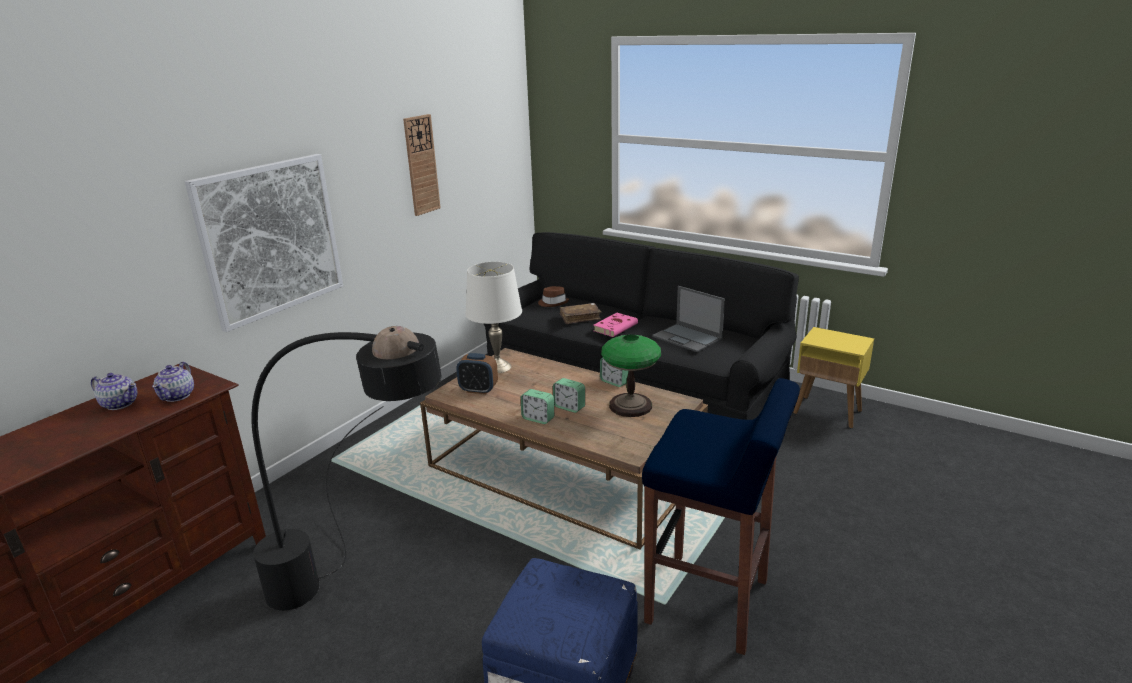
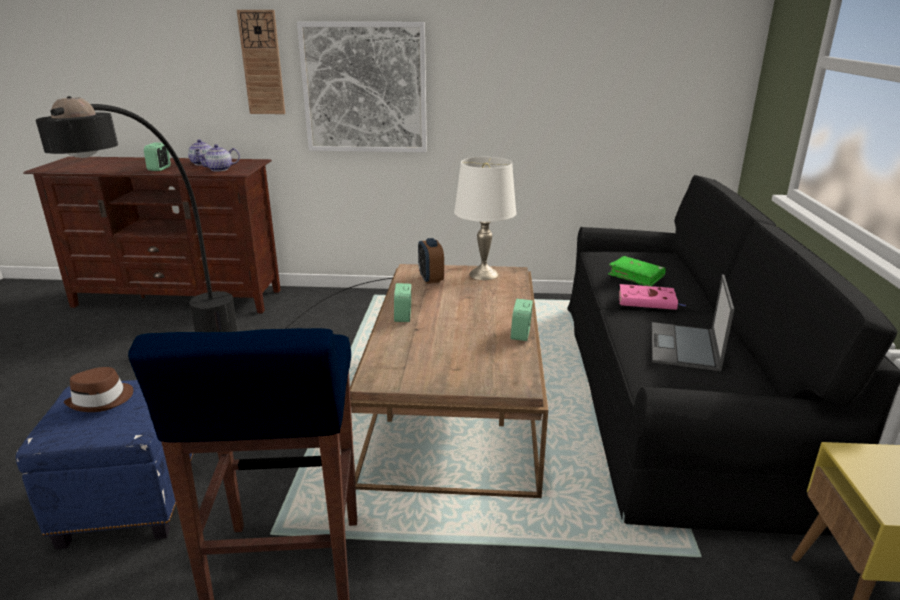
camera: 60 degrees right, 0 degrees up
wall clock [403,114,441,216] -> wall clock moved to [237,10,285,114]
brown hat [538,286,569,307] -> brown hat moved to [64,367,133,412]
alarm clock [553,378,585,413] -> alarm clock moved to [144,142,171,171]
brown book [560,303,601,324] -> green book [608,256,666,286]
table lamp [601,335,661,417] -> none

